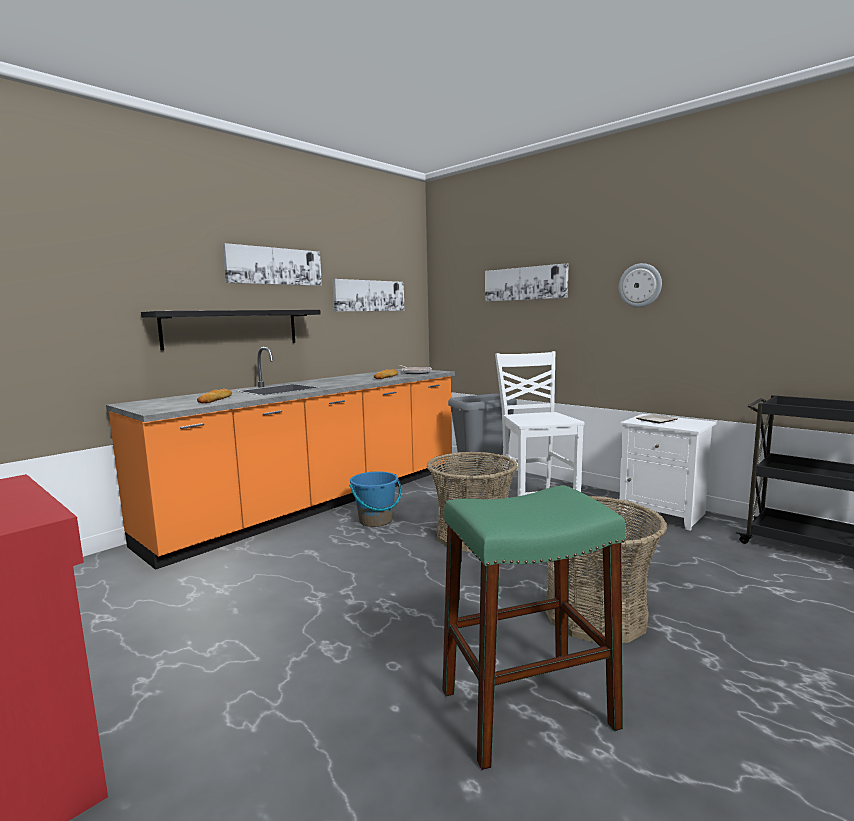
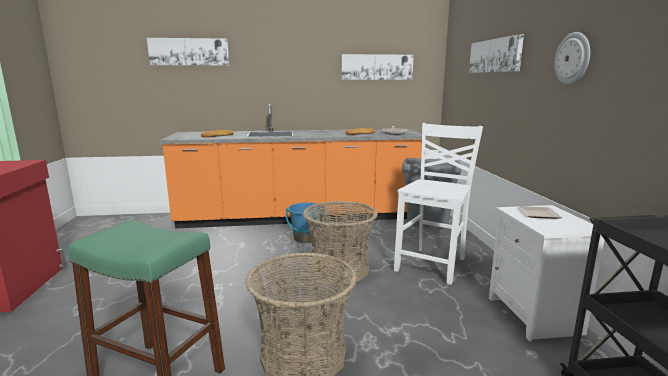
camera: 40 degrees right, 5 degrees up
black shelf [141,310,321,351] -> none
picture [222,243,322,286] -> picture moved to [147,38,230,66]

